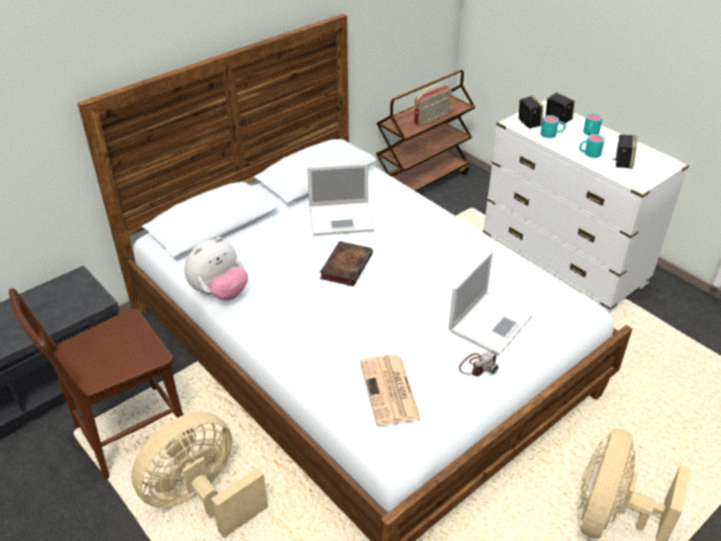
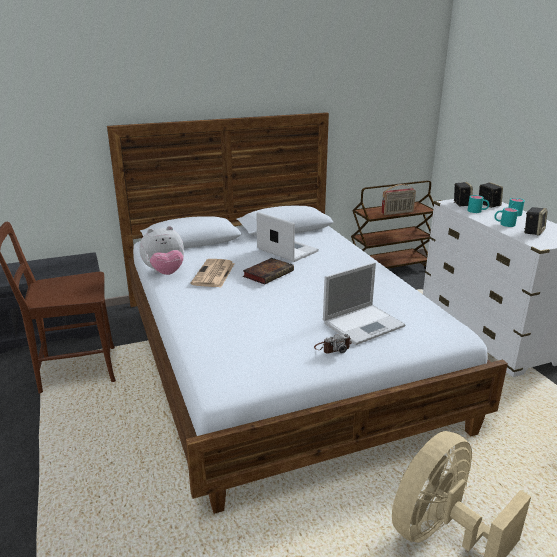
camera: 20 degrees right, 15 degrees down
beige fan [131,412,268,538] -> none
laptop [307,163,374,236] -> laptop turned 150 degrees counterclockwise [256,212,319,262]
newspaper [360,355,421,425] -> newspaper moved to [191,259,235,287]

